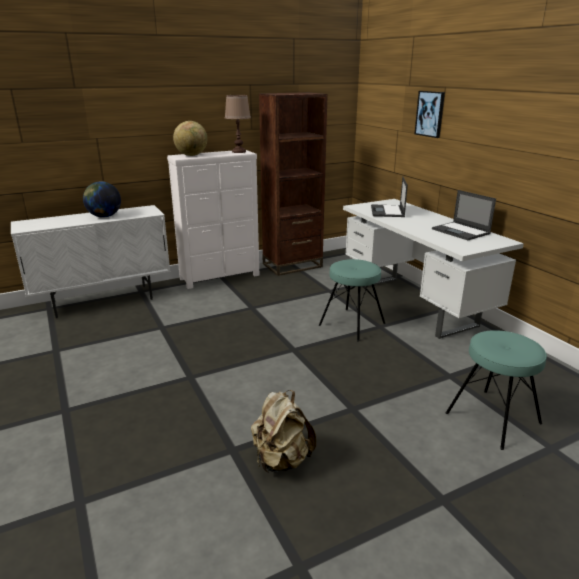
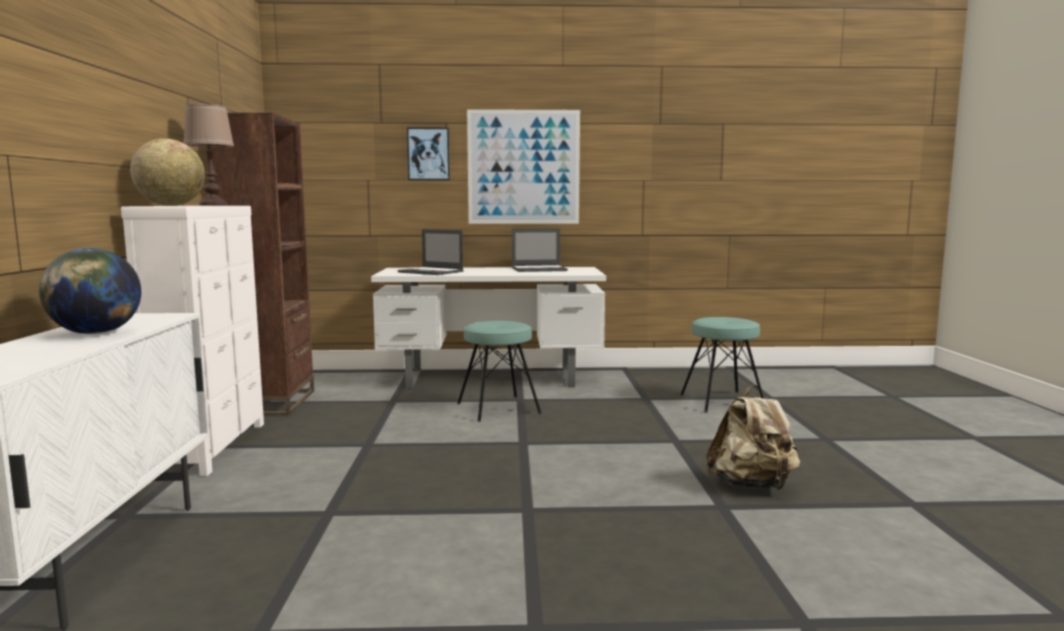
camera: 65 degrees left, 15 degrees down
none -> picture [467,109,580,224]

